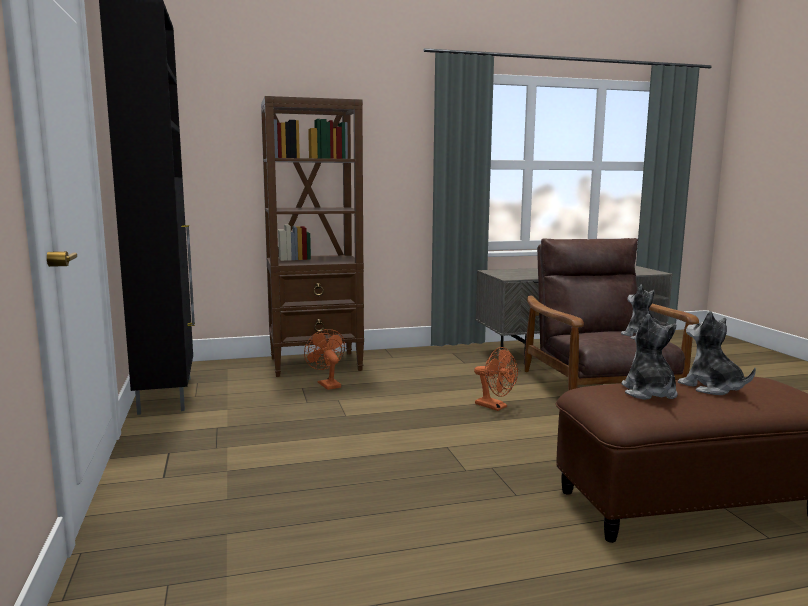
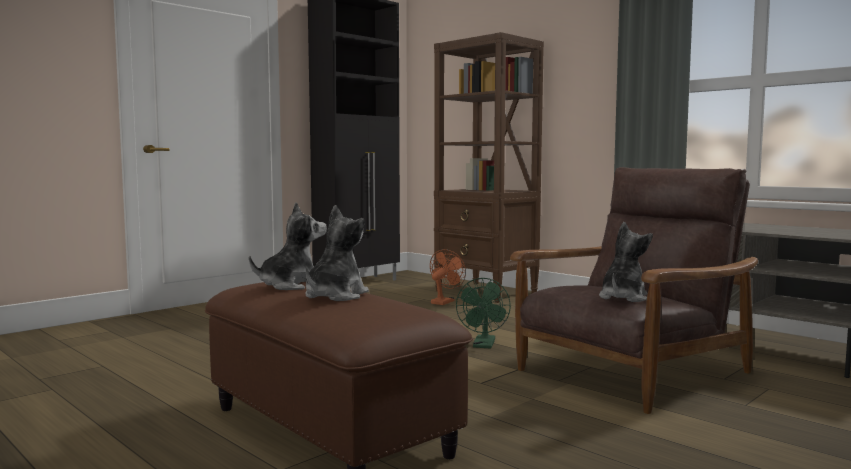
camera: 60 degrees right, 5 degrees down
orange fan [474,347,518,411] -> green fan [456,278,511,349]

